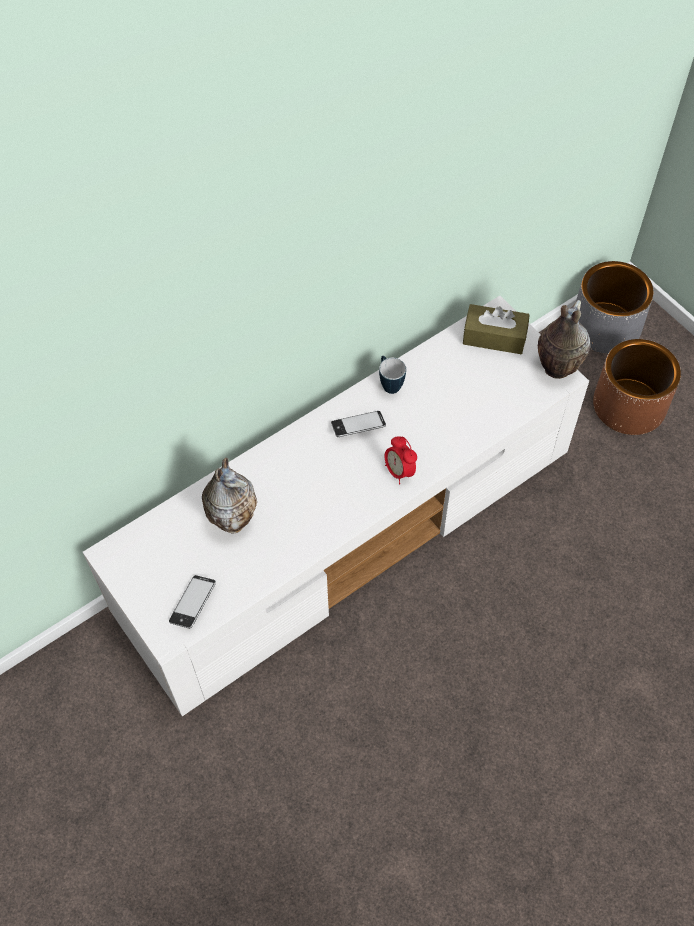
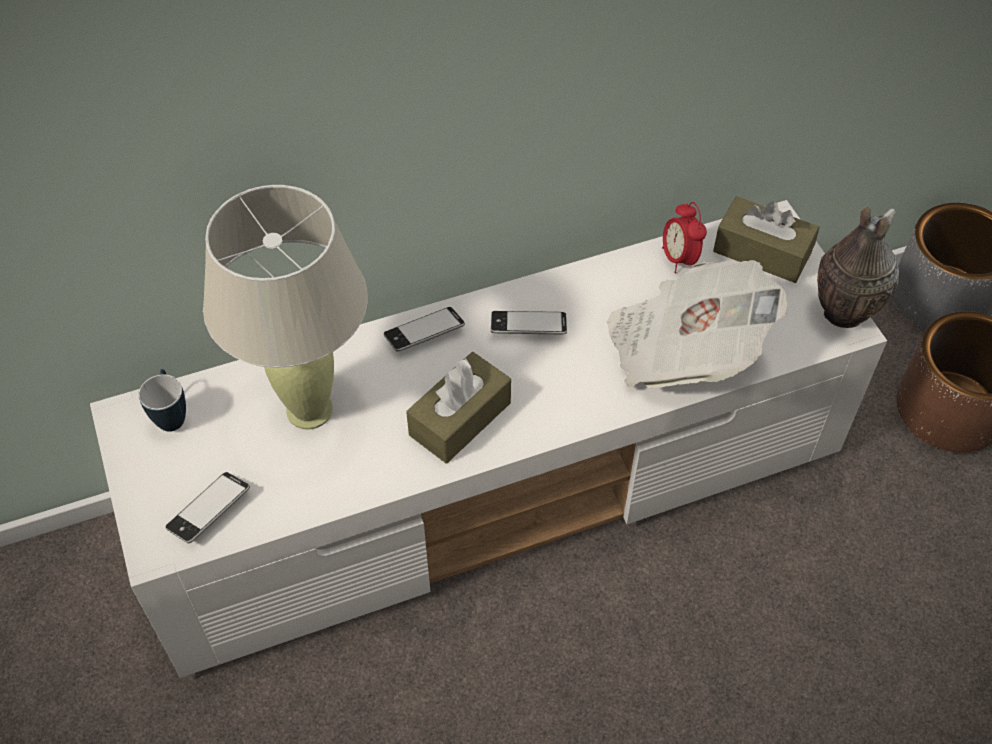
camera: 15 degrees right, 5 degrees down
vase [202,458,257,533] -> beige table lamp [203,185,368,430]
mug [379,356,406,394] -> mug moved to [138,369,186,432]
alarm clock [385,436,417,484] -> alarm clock moved to [662,202,707,273]
none -> phone [384,307,465,352]
none -> brown tissue box [406,352,511,463]
none -> newspaper [607,260,788,388]

